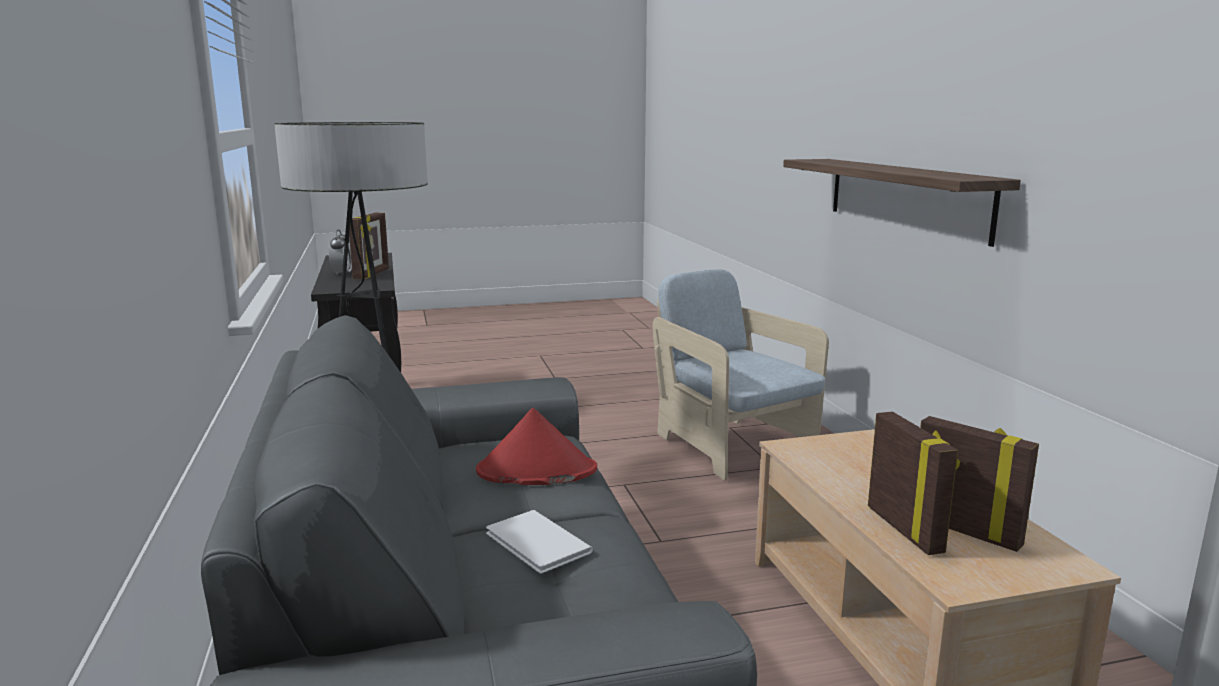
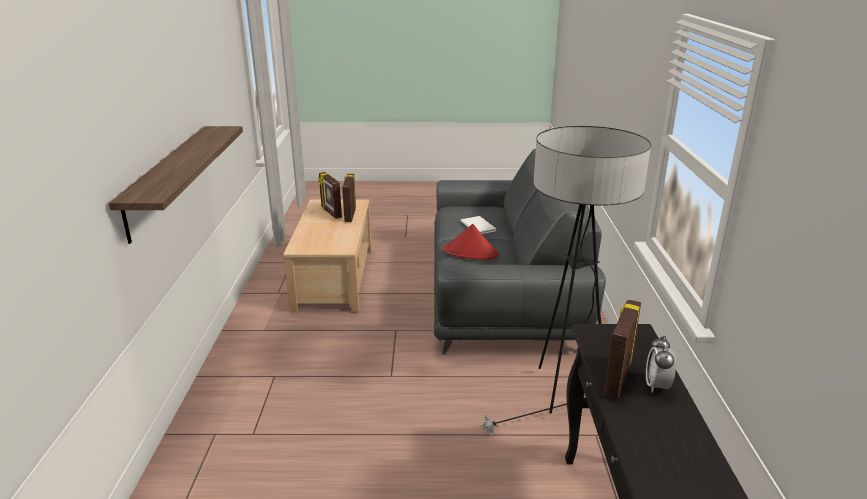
camera: 165 degrees left, 10 degrees up
beige armchair [653,269,829,481] -> none

